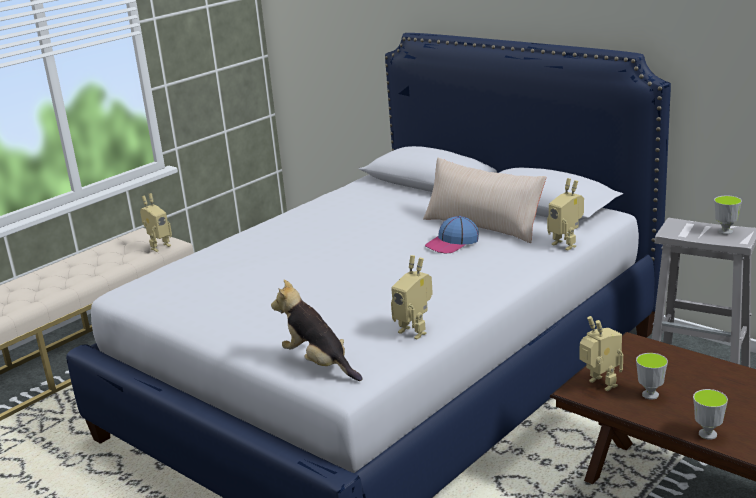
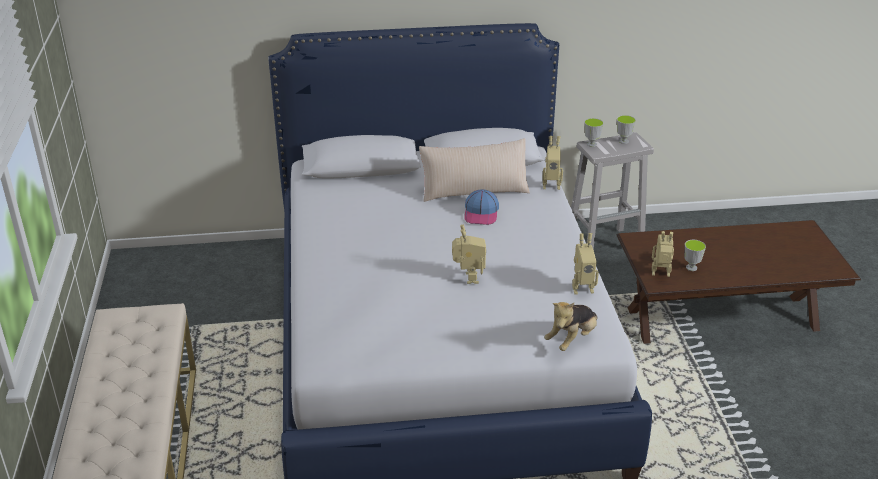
camera: 50 degrees left, 10 degrees up
toy robot [140,193,172,252] -> toy robot moved to [452,225,486,284]
plush toy [271,280,362,381] -> plush toy turned 45 degrees counterclockwise [544,302,598,351]
cup [693,389,728,440] -> cup moved to [584,118,603,147]

